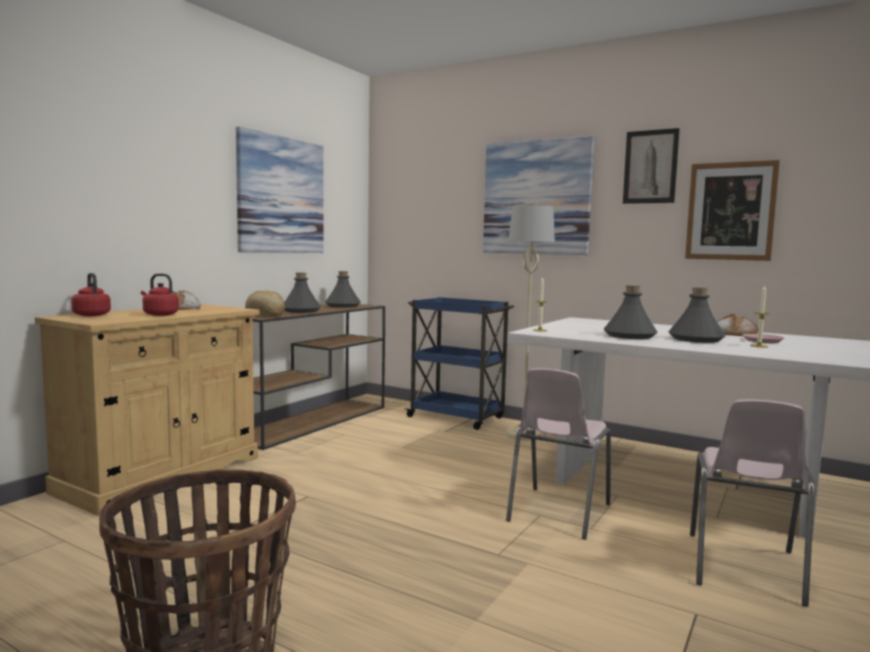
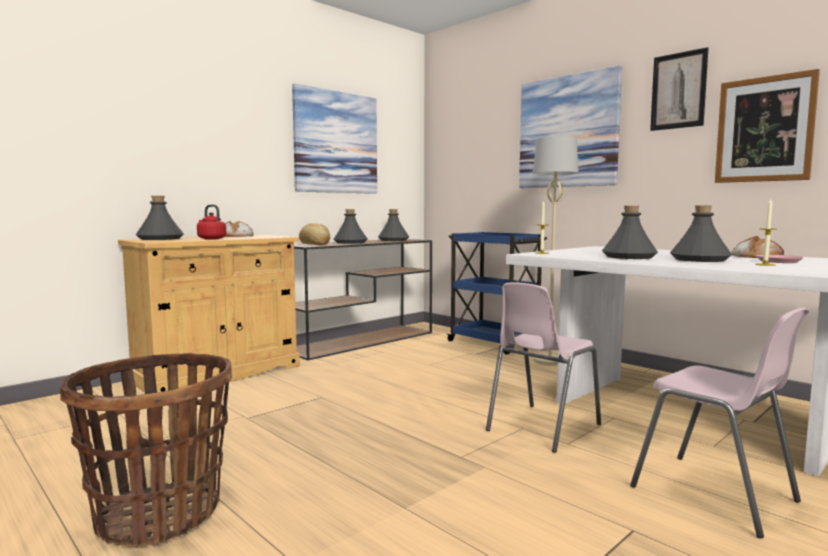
camera: 15 degrees right, 0 degrees up
red kettle [71,273,111,316] -> grey bottle [136,196,184,240]
pink chair [690,399,815,607] -> pink chair turned 75 degrees counterclockwise [630,308,809,538]

